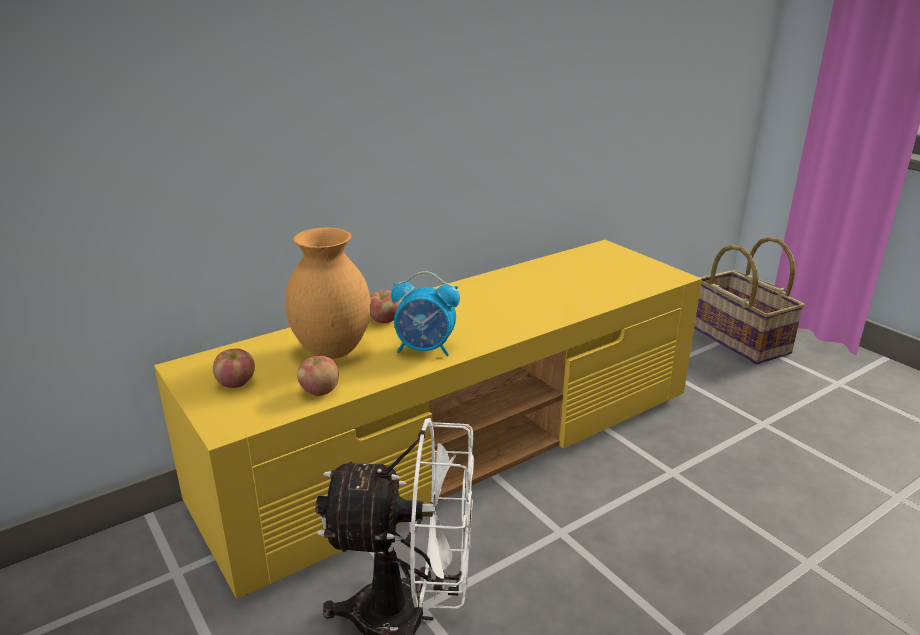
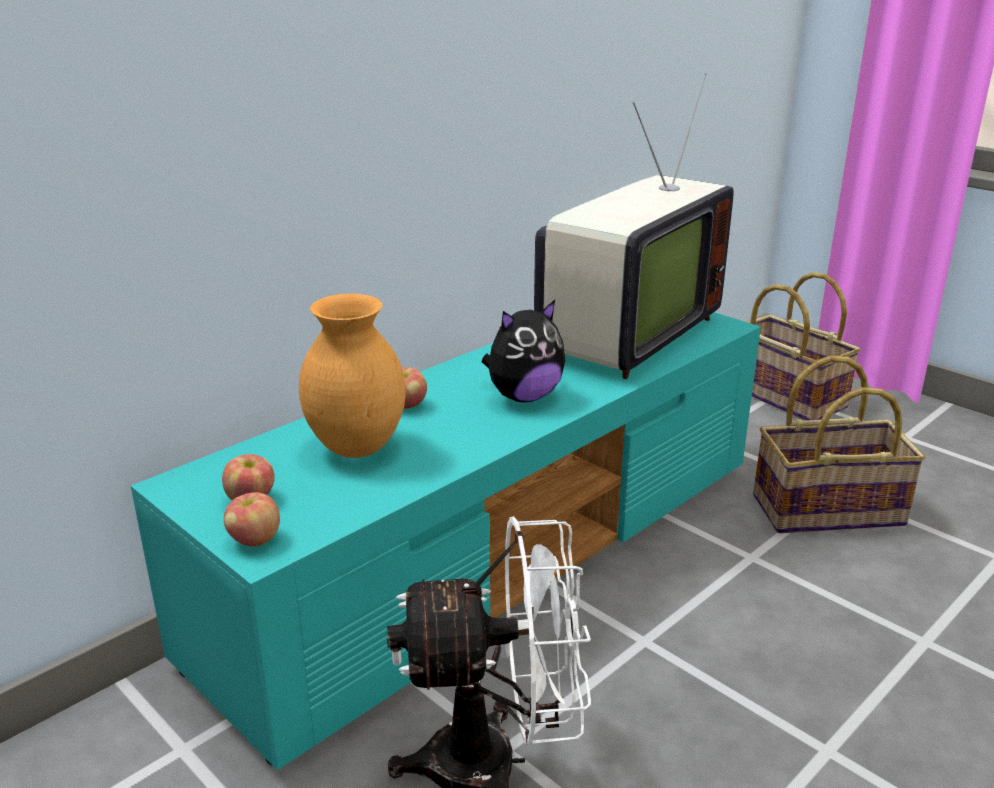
camera: 10 degrees left, 0 degrees up
yellow tv stand [154,240,702,599] -> turquoise tv stand [131,312,761,770]
apple [297,356,339,396] -> apple moved to [224,492,280,547]
alarm clock [391,271,460,356] -> none
none -> plush toy [482,300,565,402]
none -> television [534,73,734,379]
none -> basket [753,356,925,533]

